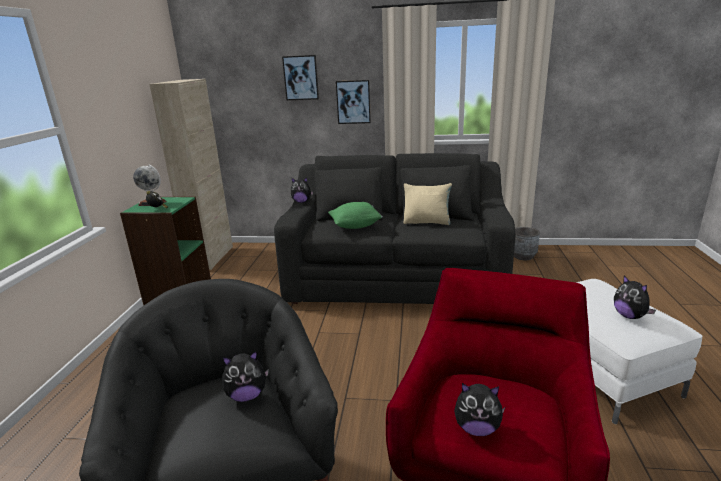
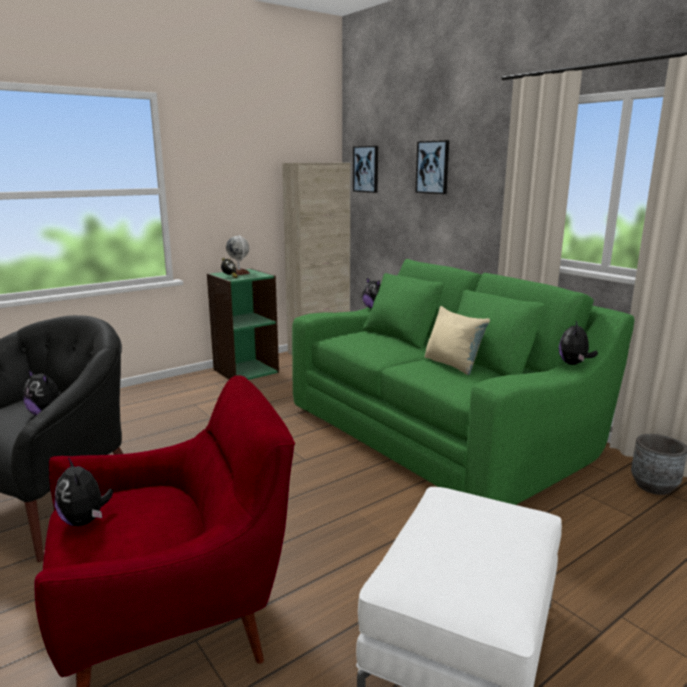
camera: 45 degrees right, 5 degrees down
black sofa [274,153,515,304] -> green sofa [292,259,635,505]
green pillow [328,202,383,229] -> none
picture [336,80,371,124] -> picture moved to [353,146,378,193]
plush toy [614,275,656,319] -> plush toy moved to [559,321,598,365]

